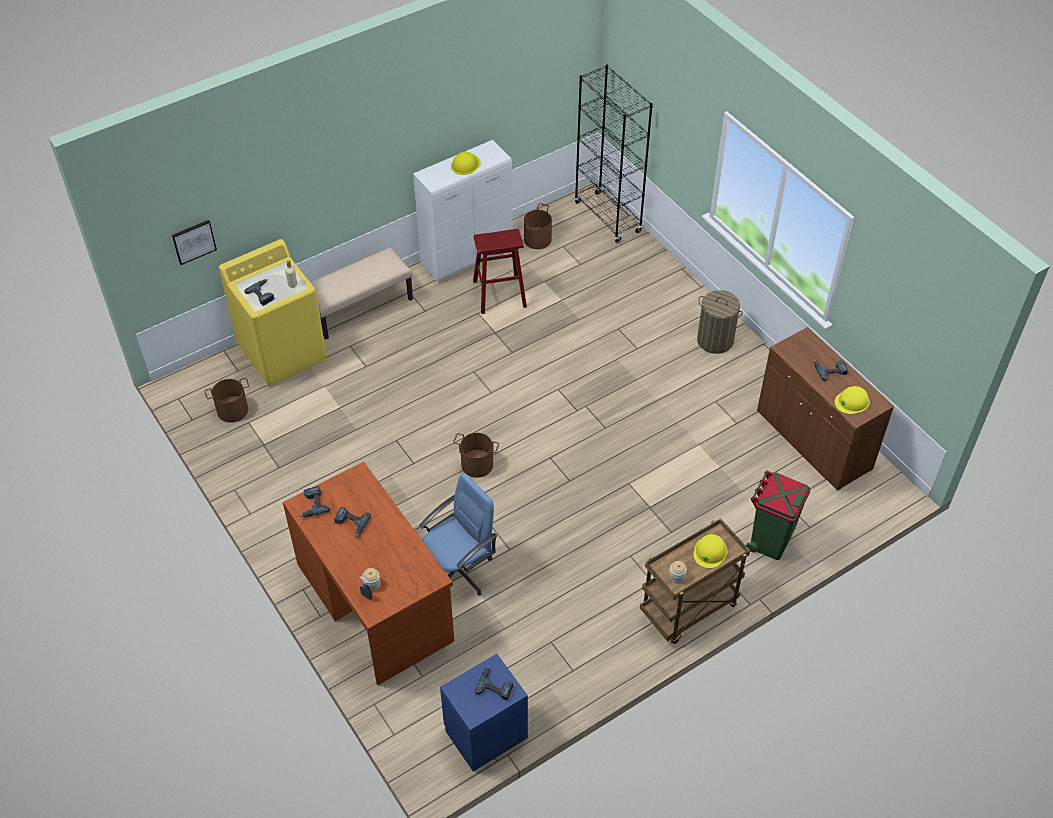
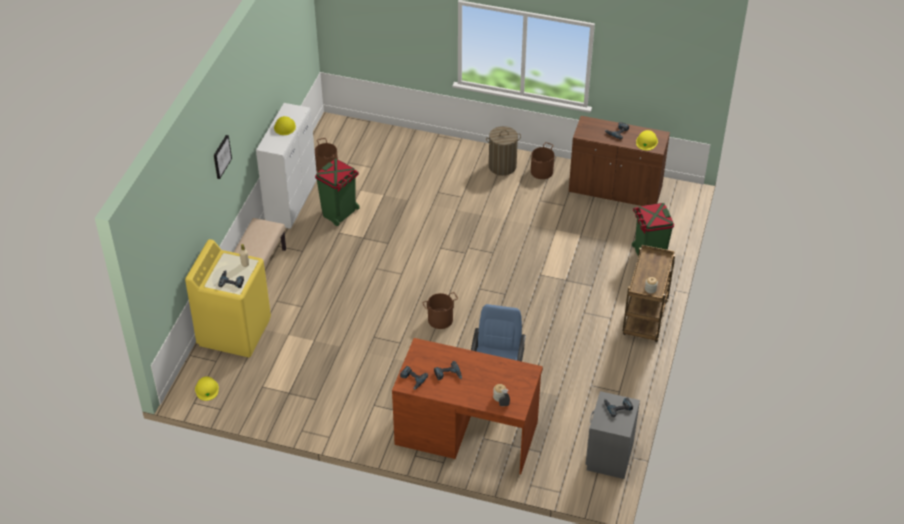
camera: 40 degrees left, 5 degrees down
picture [172,220,217,265] -> picture moved to [214,135,232,179]
brown bucket [204,378,249,423] -> brown bucket moved to [531,142,554,179]
blue nightstand [440,654,528,771] -> grey nightstand [585,391,640,479]
red stool [473,229,527,314] -> green trash can [315,159,360,226]
black bookcase [574,65,653,243] -> none
yellow hard hat [693,534,727,568] -> yellow hard hat moved to [195,377,219,401]

